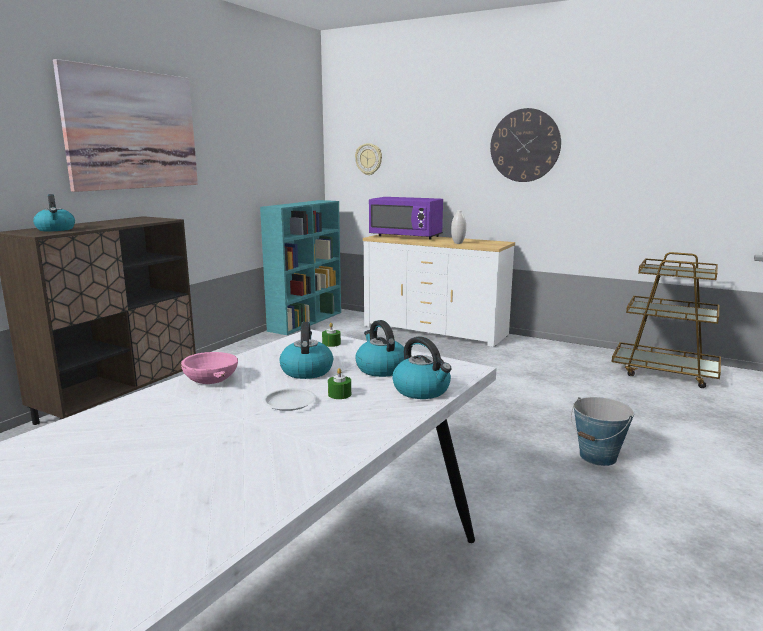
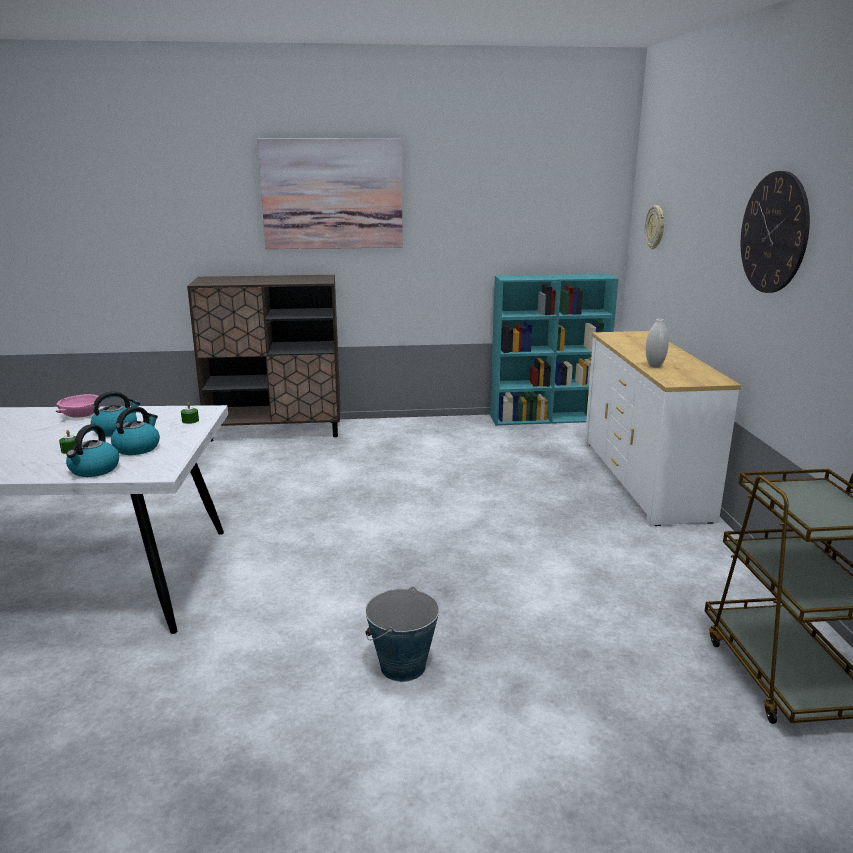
camera: 55 degrees right, 5 degrees up
kettle [33,194,75,231] -> none
white plate [263,388,316,411] -> none
purple microwave [369,197,443,240] -> none

